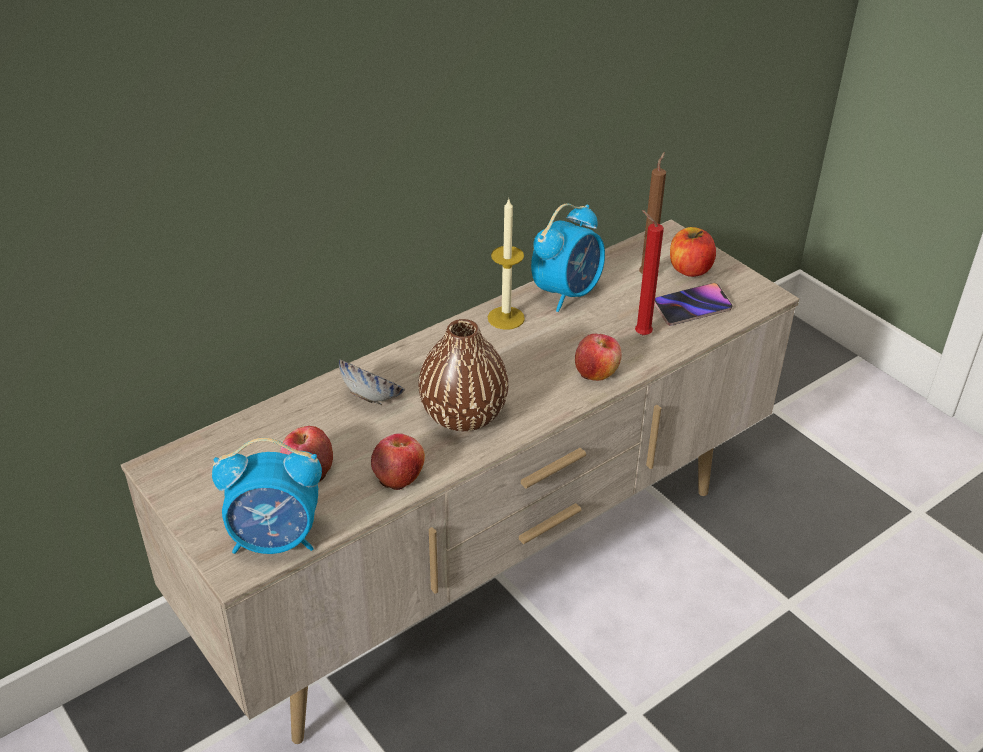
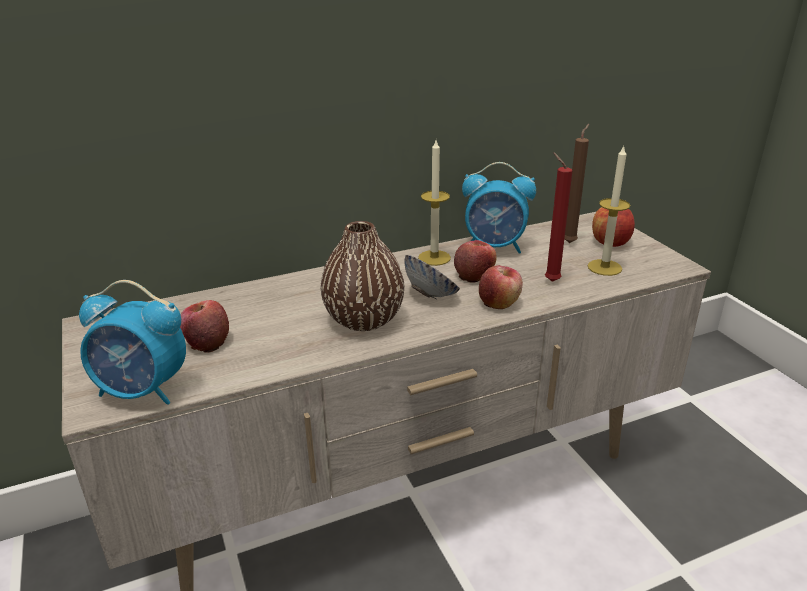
camera: 15 degrees right, 10 degrees down
bowl [339,359,405,405] -> bowl moved to [404,255,460,300]
apple [371,433,425,490] -> apple moved to [454,240,497,283]
alarm clock [531,204,605,312] -> alarm clock turned 45 degrees clockwise [462,162,536,254]
phone [654,283,732,326] -> candle [588,146,630,276]

